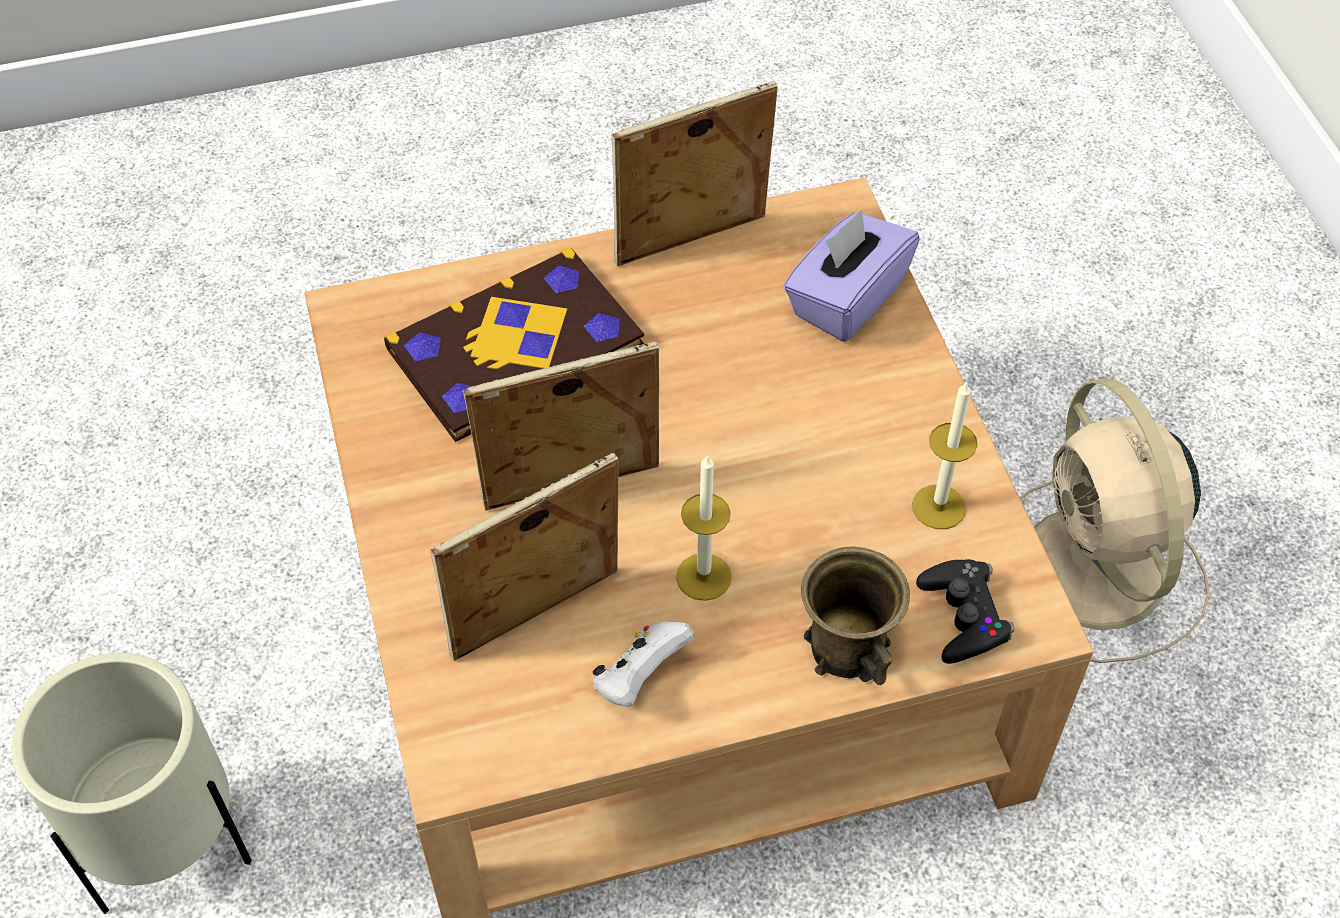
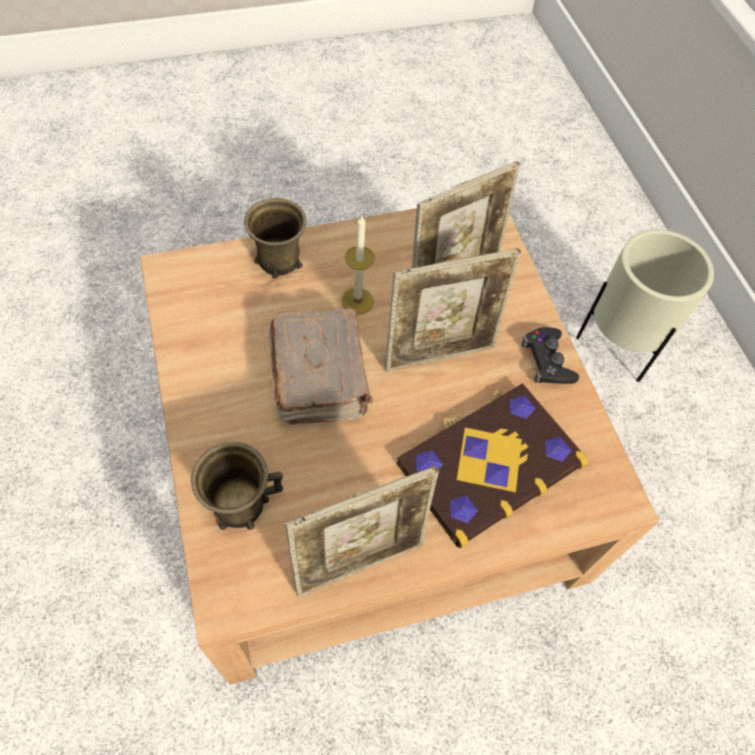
camera: 175 degrees right, 5 degrees up
white game controller [593,621,694,707] -> none
purple tissue box [783,209,920,342] -> brown mug [191,442,283,530]
candle [912,381,978,529] -> none
black game controller [916,559,1014,664] -> black game controller moved to [521,327,579,384]
beige fan [1020,378,1210,663] -> none
none -> brown book [269,307,372,424]

